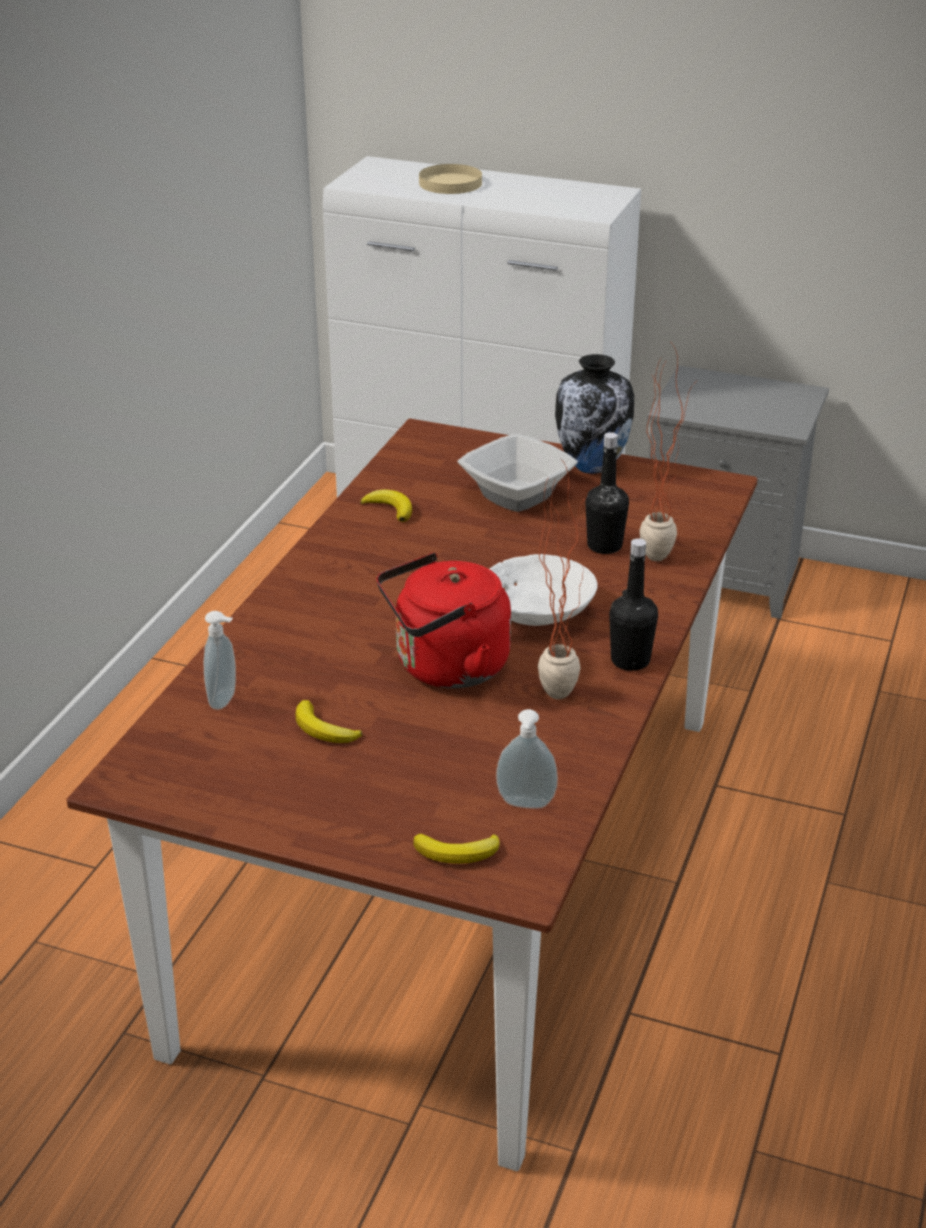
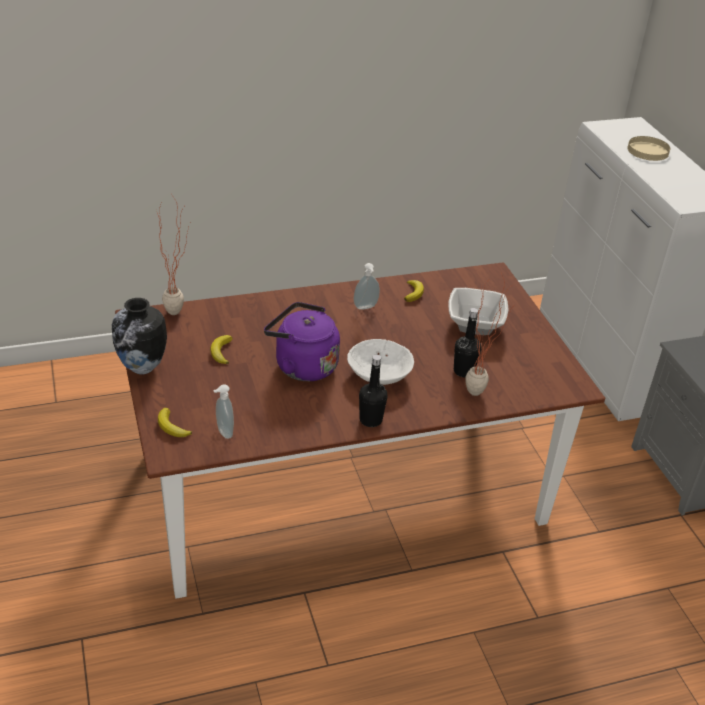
camera: 50 degrees right, 5 degrees up
soap dispenser [204,611,236,710] -> soap dispenser moved to [354,263,380,310]
red kettle [377,553,511,688] -> purple kettle [264,302,340,381]
potted plant [538,458,587,699] -> potted plant moved to [156,195,190,315]
vase [555,354,634,474] -> vase moved to [112,298,167,374]

